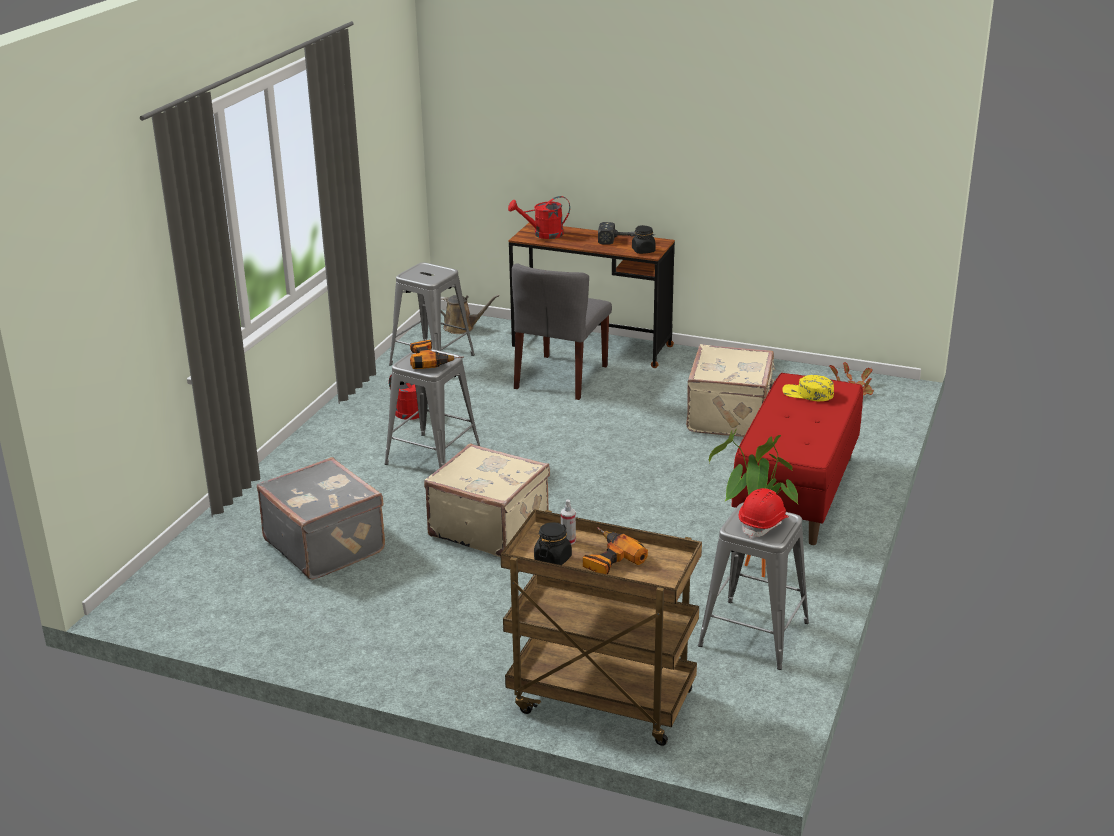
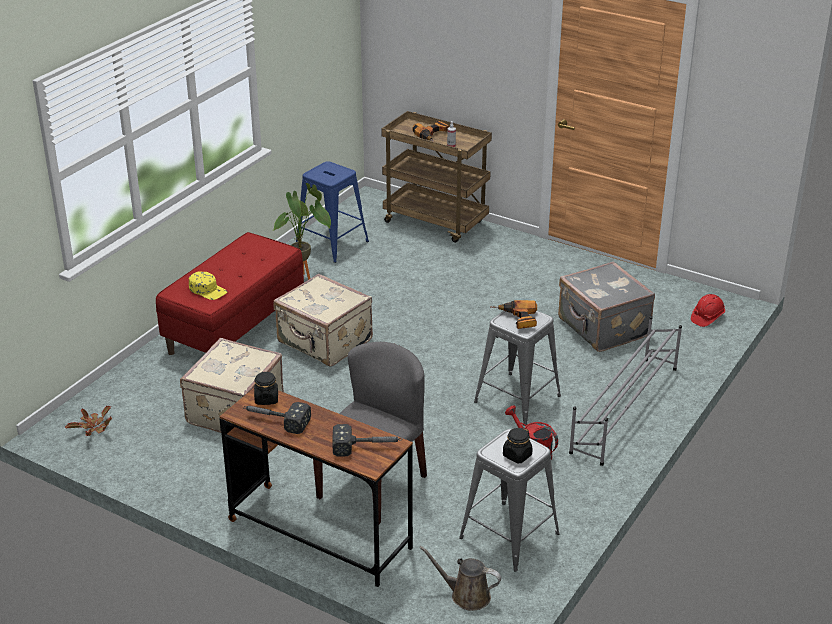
camera: 170 degrees left, 5 degrees up
beige suitcase [424,443,550,557] -> beige suitcase moved to [273,274,373,367]
red watering can [508,196,570,239] -> hammer [332,424,402,457]
black jar [534,522,572,565] -> black jar moved to [503,427,533,463]
grey stool [698,503,809,670] -> blue stool [296,161,369,263]
red hard hat [739,488,789,538] -> red hard hat moved to [691,294,725,327]
none -> grey shoe rack [569,316,682,466]

